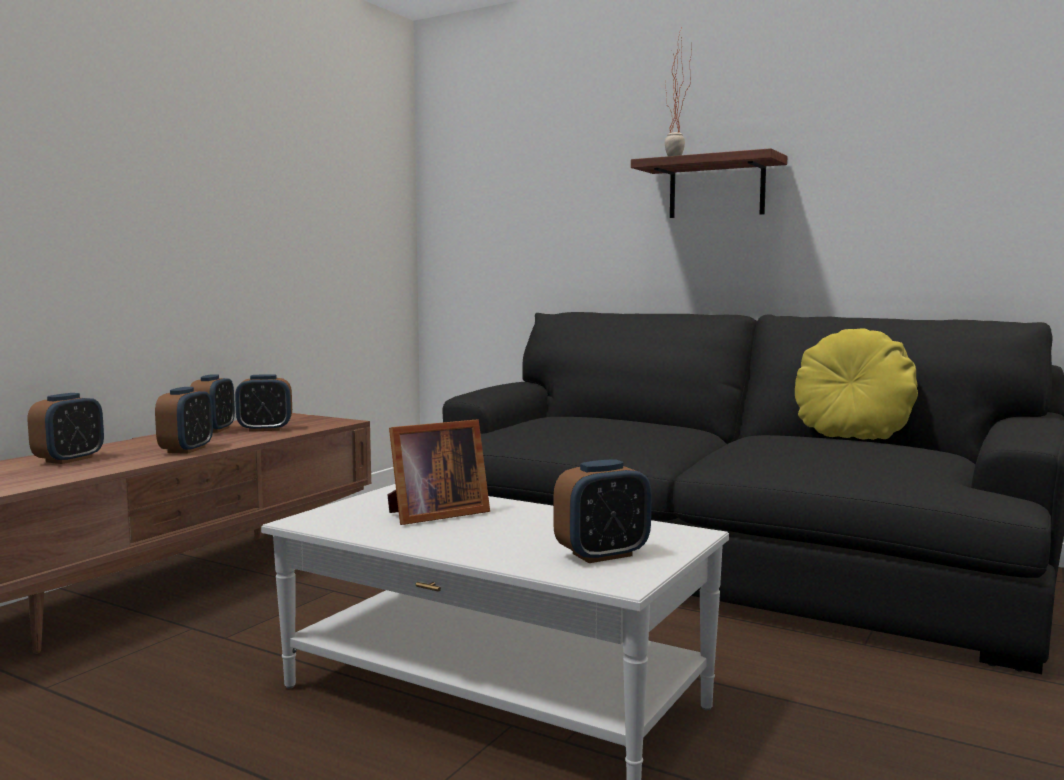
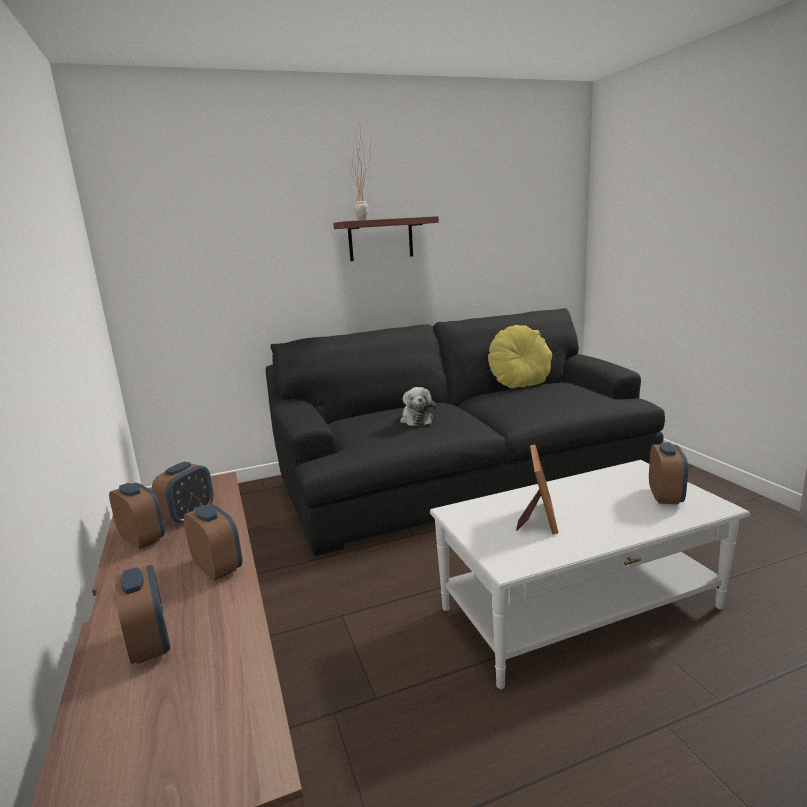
camera: 50 degrees left, 10 degrees up
none -> plush toy [400,387,436,426]

